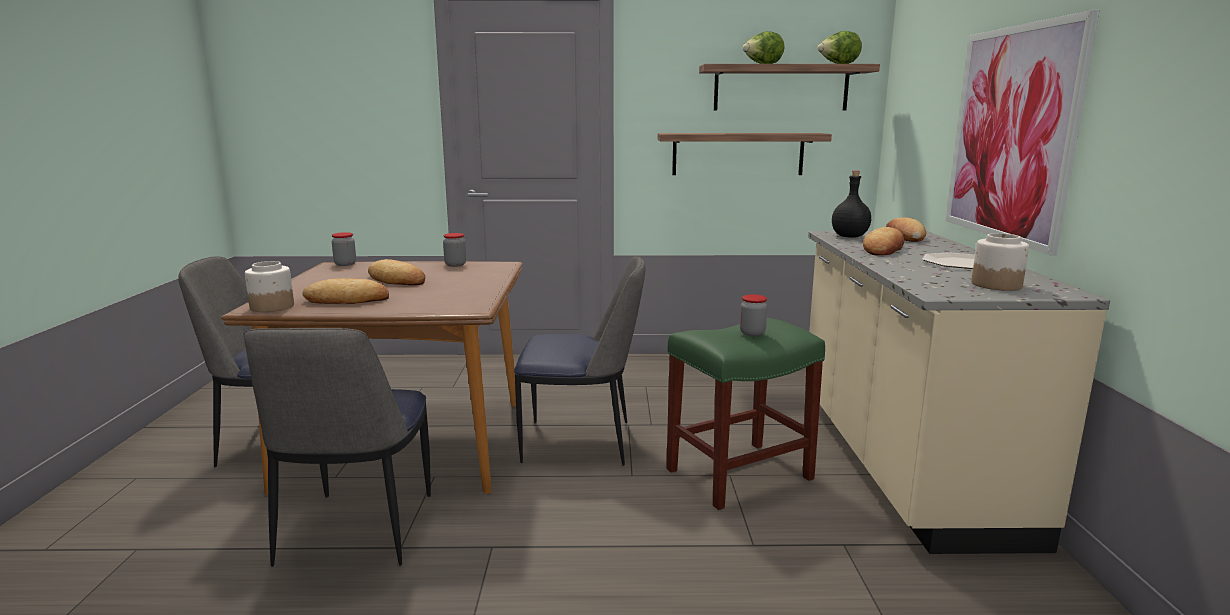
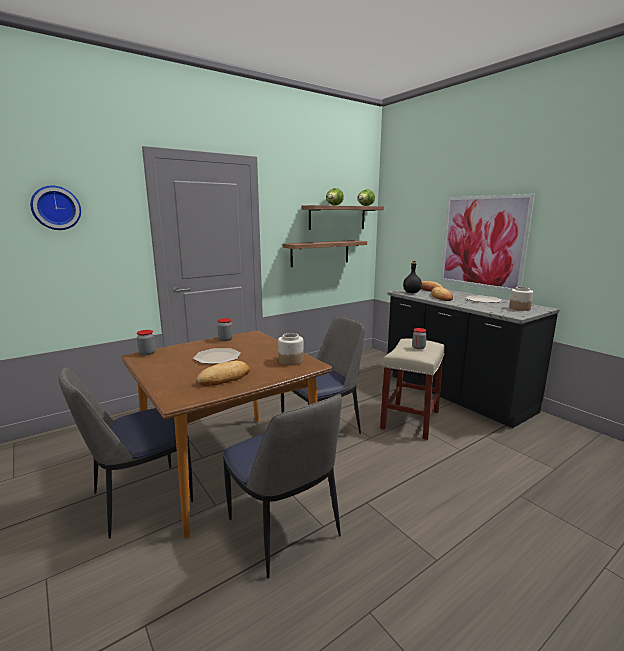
camera: 35 degrees left, 0 degrees up
jar [245,261,294,312] -> jar moved to [278,333,304,366]
bread [368,259,425,286] -> plate [193,348,241,364]
green stool [666,318,825,510] -> beige stool [380,339,445,440]
beige counter [805,231,1110,554] -> black counter [387,289,560,428]
none -> wall clock [30,186,81,230]

